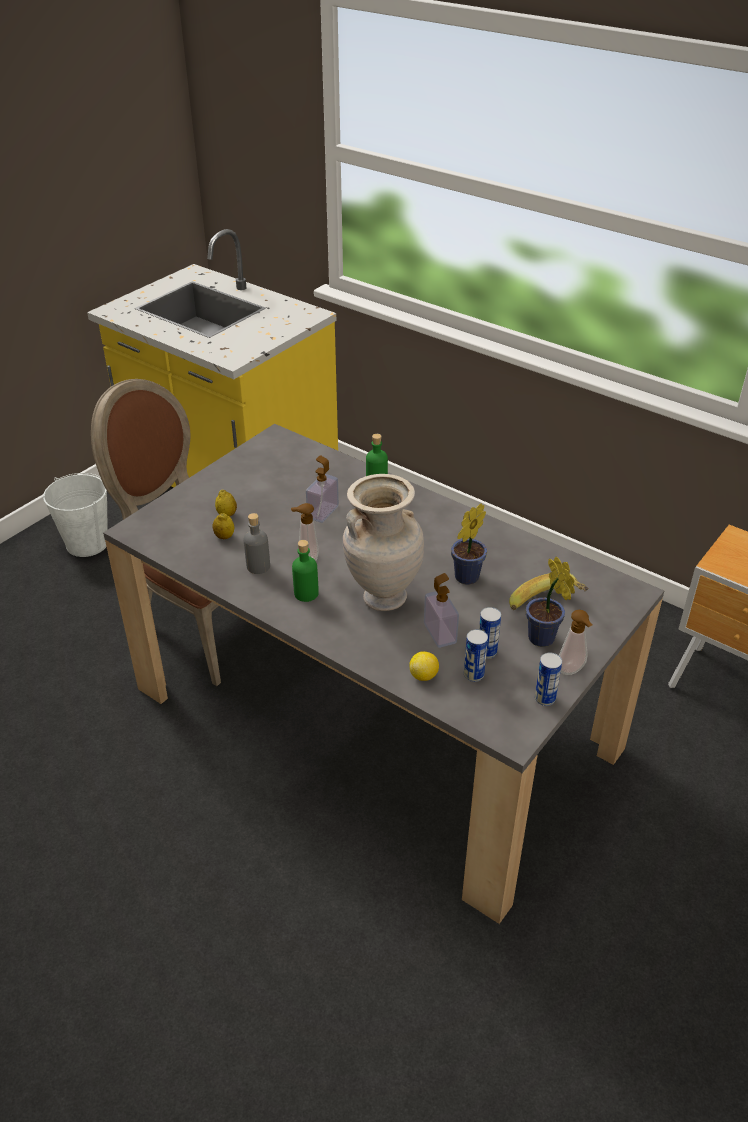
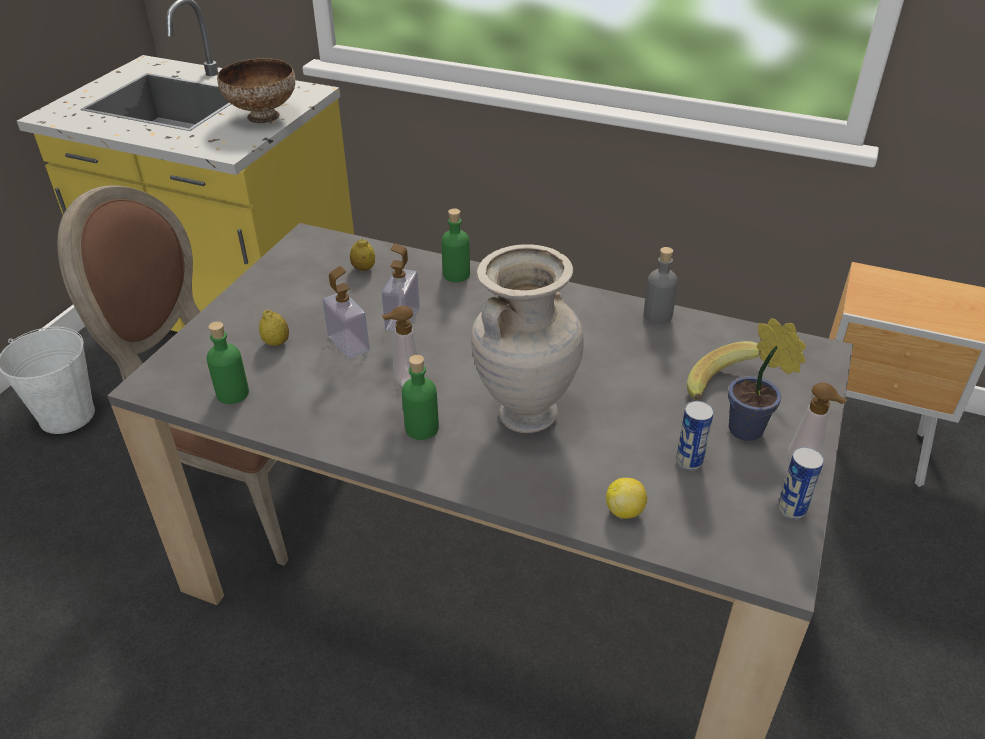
camera: 15 degrees left, 0 degrees up
lemon [213,513,235,539] -> lemon moved to [350,238,375,271]
grey bottle [243,513,270,574] -> grey bottle moved to [644,247,678,324]
soap dispenser [424,573,459,648] -> soap dispenser moved to [323,266,370,358]
potted plant [451,503,487,584] -> none
can [464,629,488,682] -> none
none -> green bottle [206,321,249,404]
none -> bowl [217,58,295,123]

